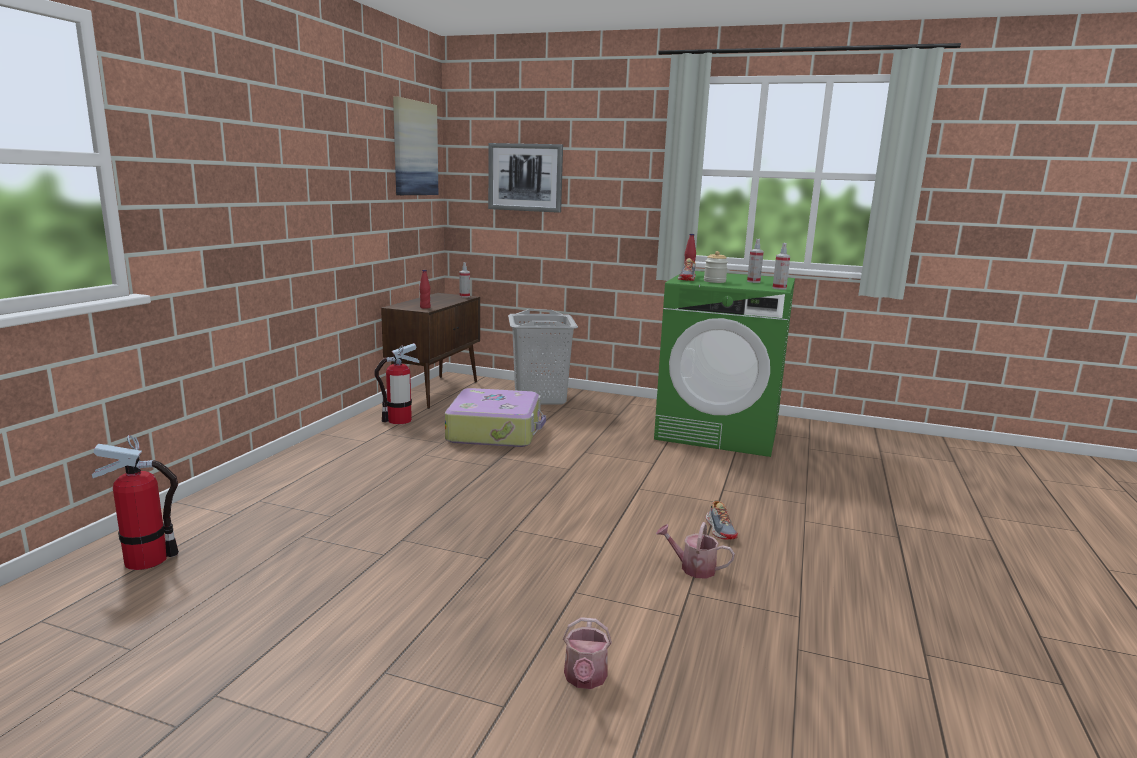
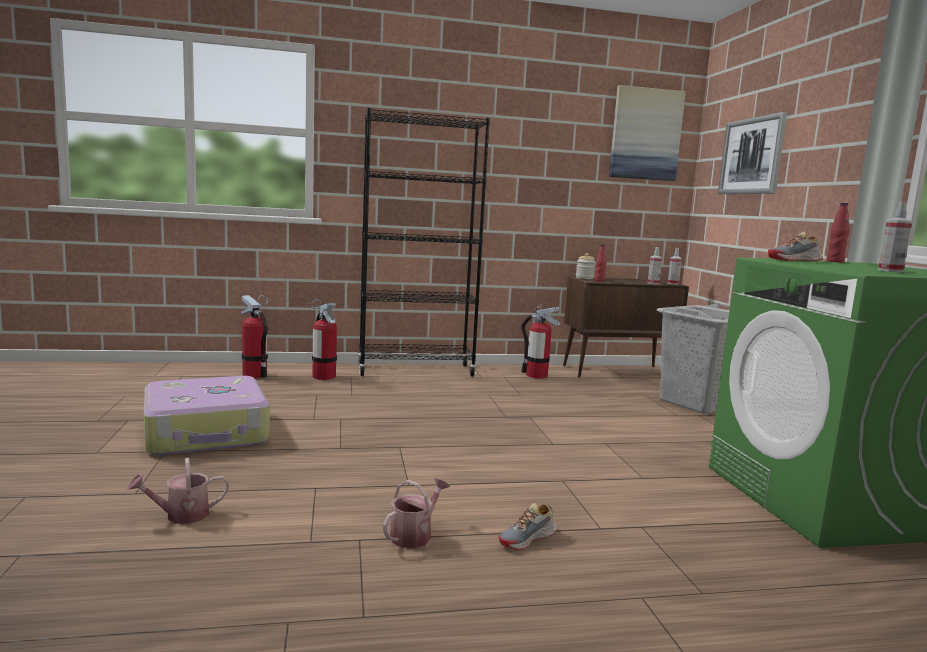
camera: 60 degrees right, 5 degrees down
suitcase [445,388,546,447] -> suitcase moved to [144,376,270,455]
watering can [656,522,735,579] -> watering can turned 45 degrees clockwise [383,478,450,548]
jar [704,251,728,283] -> jar moved to [576,253,596,279]
spray bottle [773,243,790,290] -> spray bottle moved to [648,247,662,284]
none -> fire extinguisher [311,299,337,380]
none -> black bookcase [358,108,490,377]

